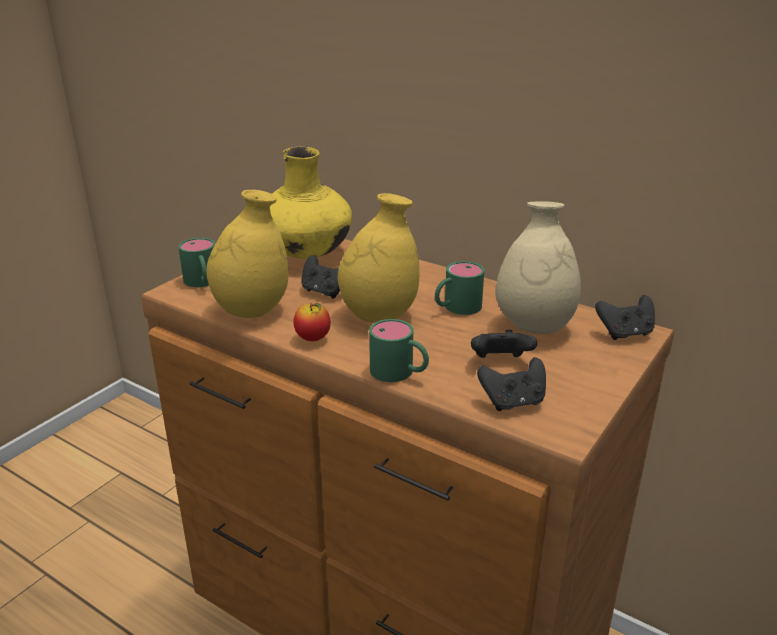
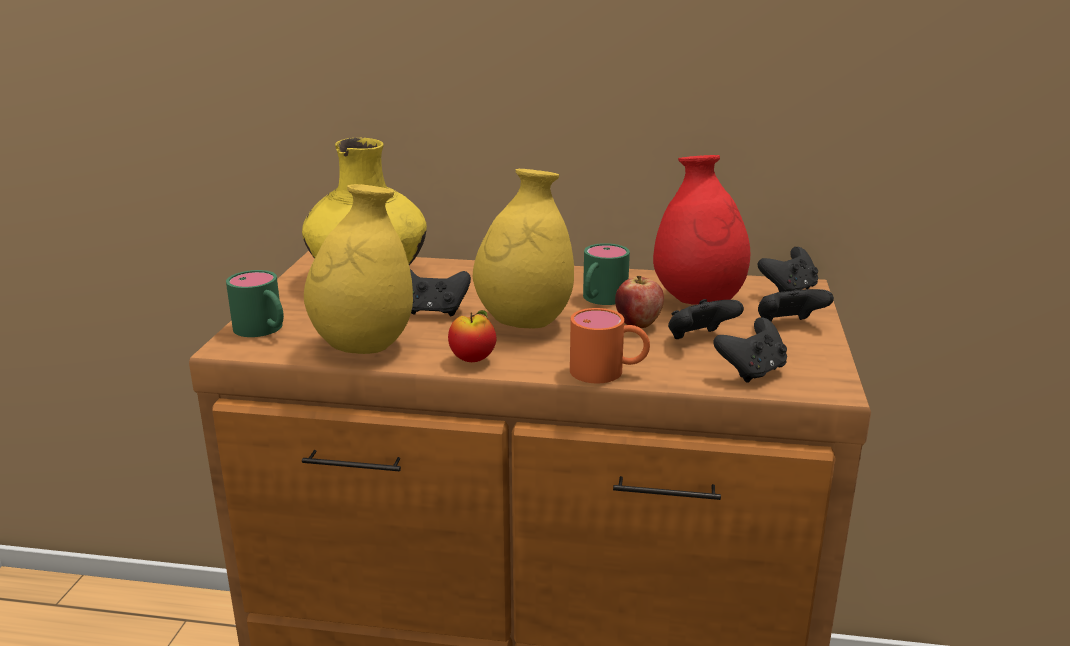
camera: 25 degrees left, 5 degrees down
green mug [369,319,429,382] -> orange mug [570,308,650,383]
beige vase [495,201,581,334] -> red vase [653,155,750,305]
none -> apple [615,276,664,328]
none -> black game controller [758,287,834,322]

